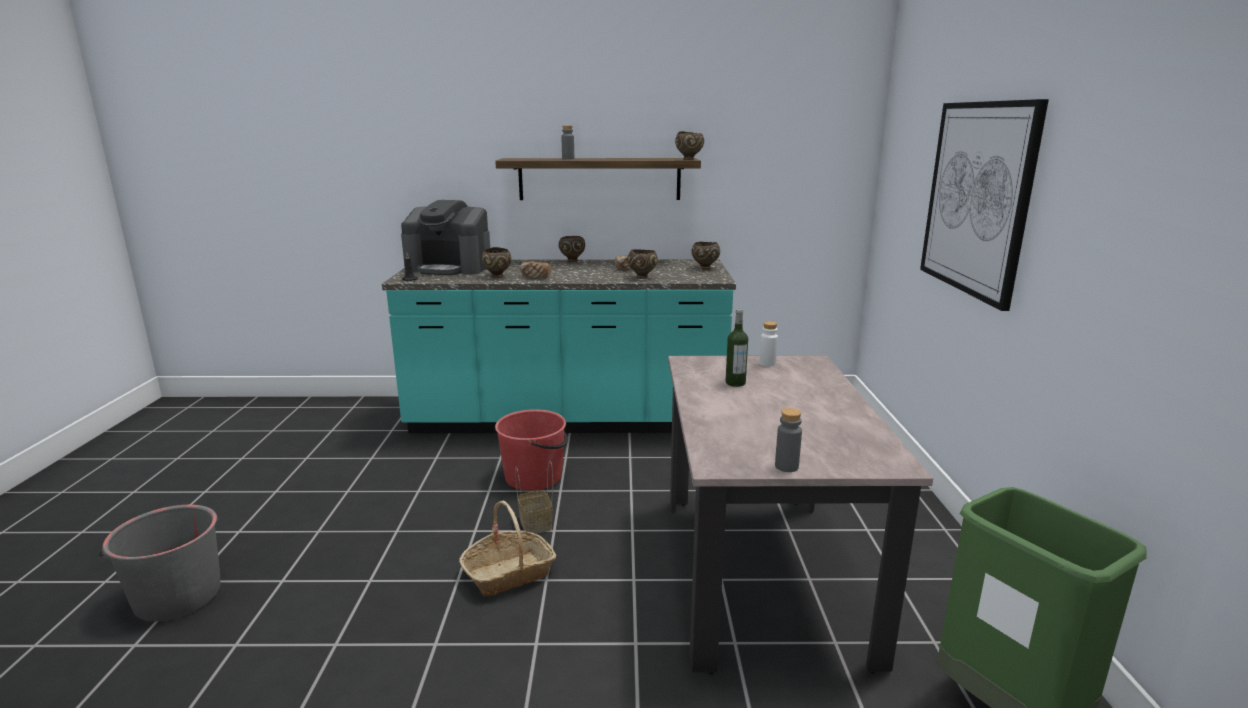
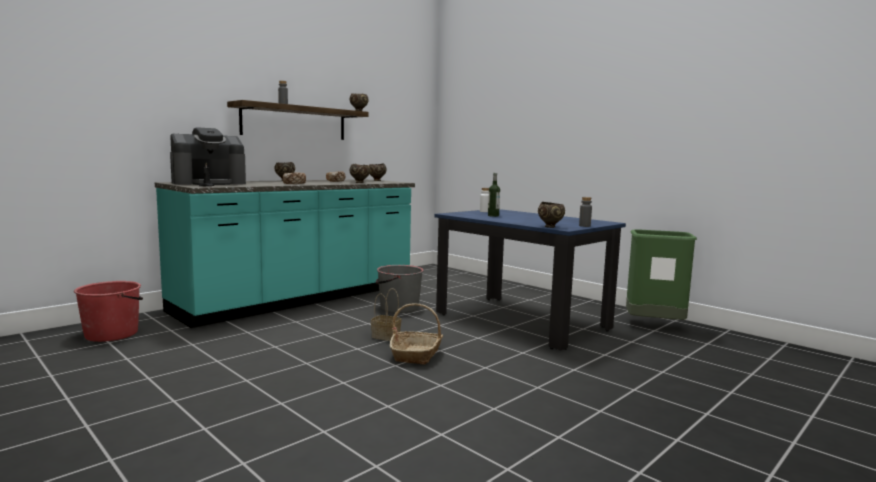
camera: 45 degrees left, 10 degrees down
grey bucket [99,505,220,622] -> grey bucket moved to [376,265,424,313]
brown bowl [482,247,512,278] -> brown bowl moved to [538,202,565,228]
red bucket [495,409,568,491] -> red bucket moved to [74,281,143,342]
beige dining table [668,355,933,674] -> blue dining table [435,209,626,351]
picture [920,99,1049,311] -> none

